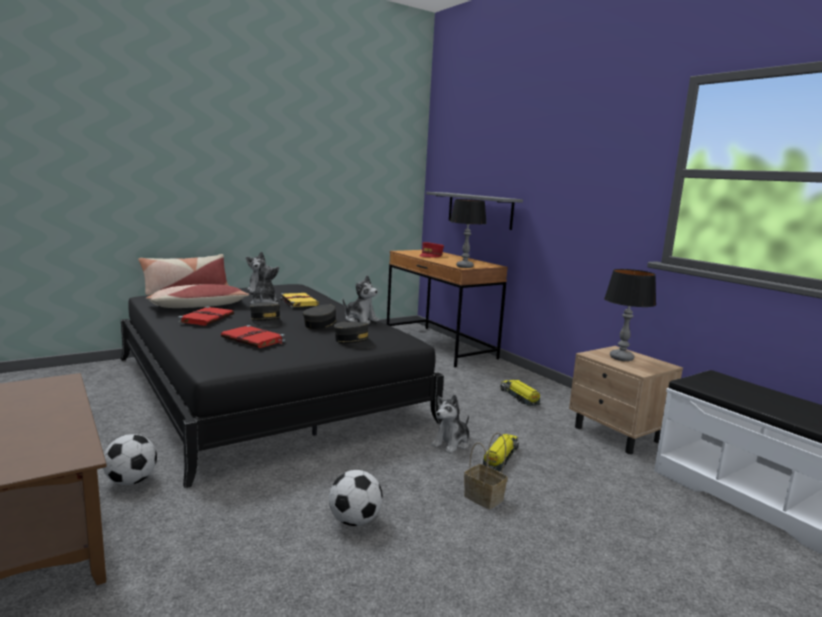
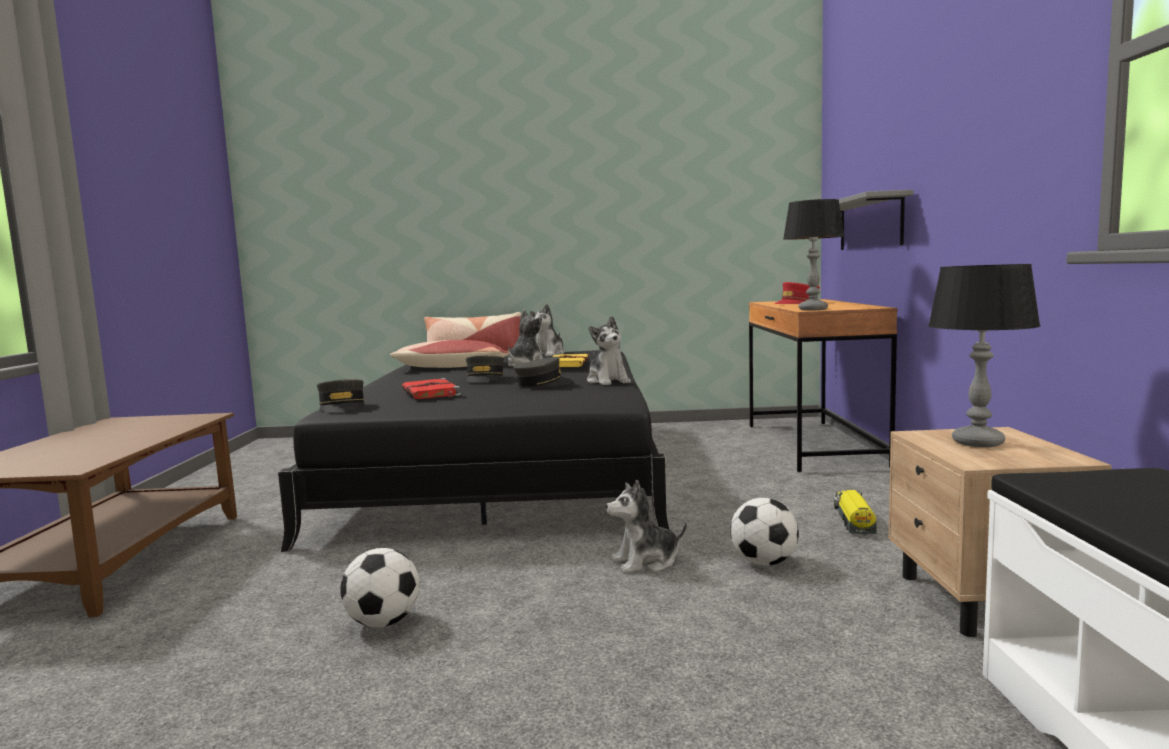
camera: 35 degrees right, 5 degrees down
football [103,434,157,485] -> football moved to [730,498,799,566]
red book [178,307,234,326] -> none
grey cap [333,322,376,348] -> grey cap moved to [317,379,365,412]
basket [464,432,508,509] -> none
toy truck [483,434,519,472] -> none

